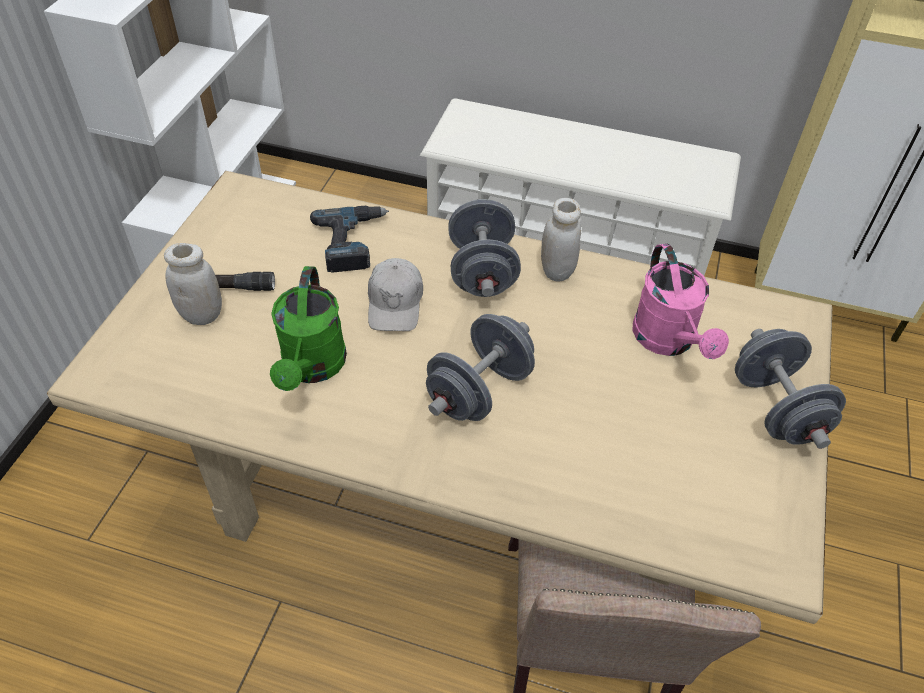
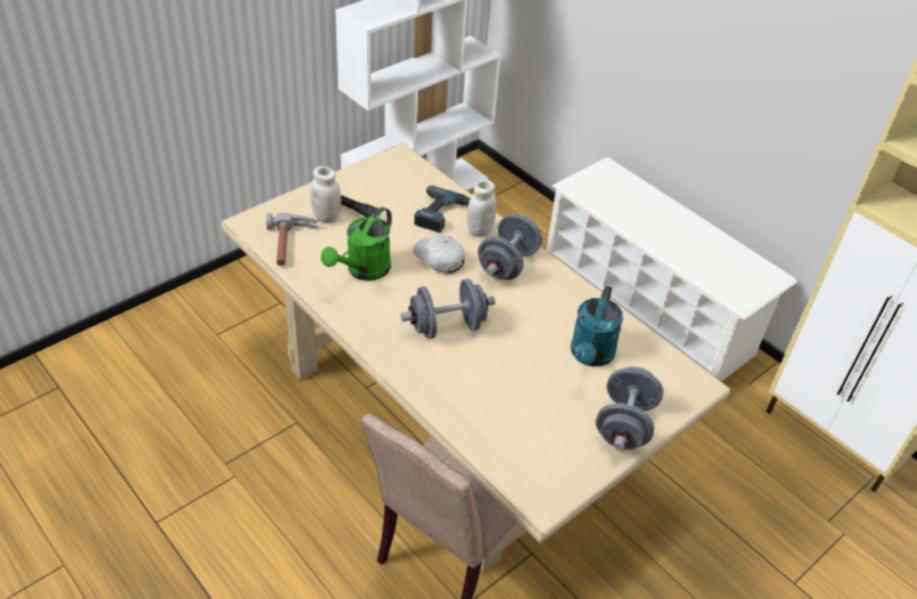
camera: 30 degrees right, 5 degrees down
white cap [368,258,423,331] -> white cap turned 105 degrees clockwise [413,235,465,274]
white jar [541,198,581,281] -> white jar moved to [467,180,497,237]
pink watering can [632,244,729,359] -> turquoise watering can [571,286,623,366]
none -> hammer [266,213,317,266]

